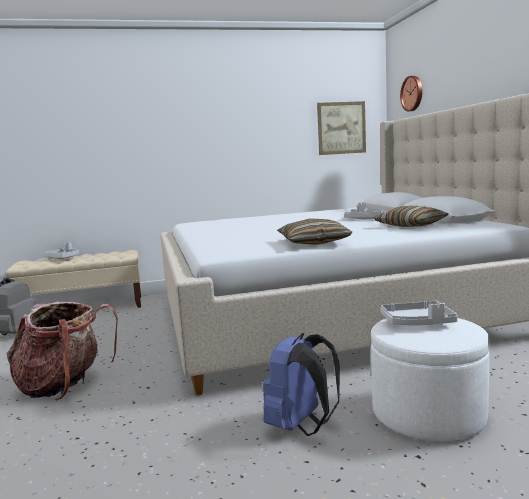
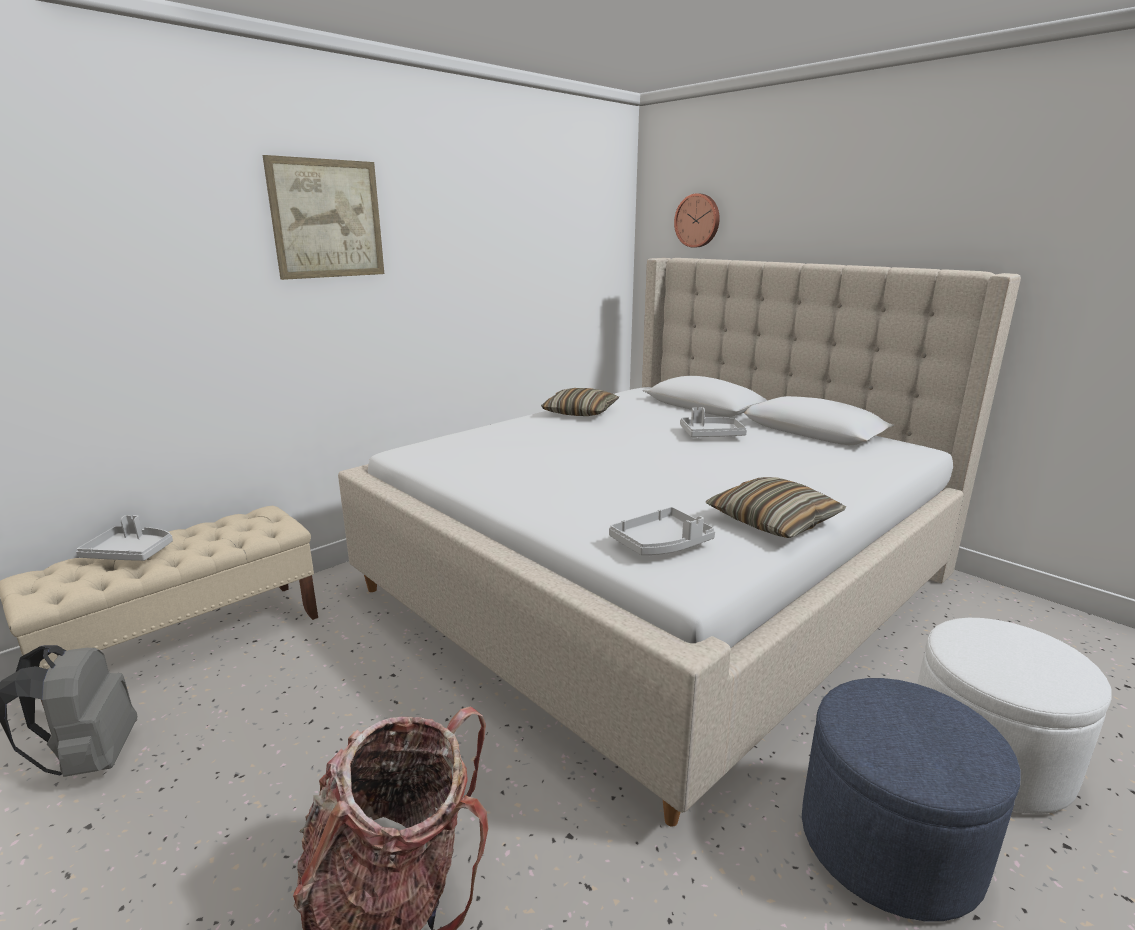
camera: 30 degrees left, 10 degrees up
blue backpack [263,333,340,436] -> blue ottoman [802,678,1021,921]
picture [317,101,366,155] -> picture moved to [262,155,384,280]
pillow [373,206,448,227] -> pillow moved to [541,388,619,416]
grey tray [380,301,458,325] -> grey tray moved to [609,507,715,555]

